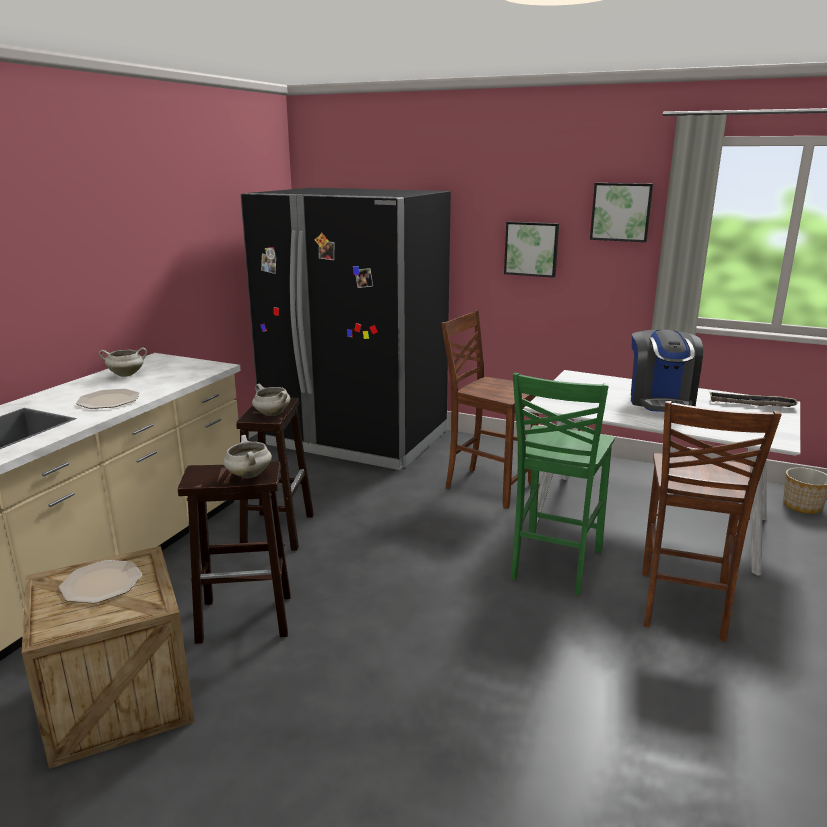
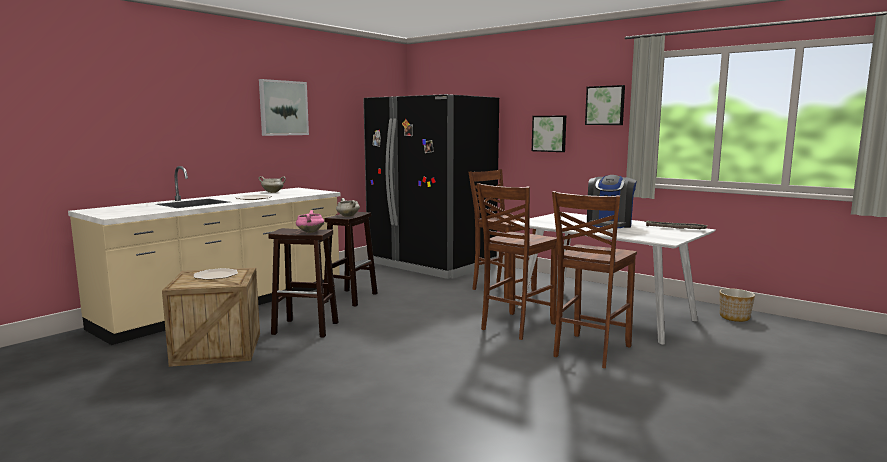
camera: 15 degrees right, 10 degrees down
white cooking pot [224,435,272,478] -> pink cooking pot [296,210,324,233]
green chair [511,373,615,595] -> brown chair [477,183,558,340]
none -> picture [259,79,309,136]

